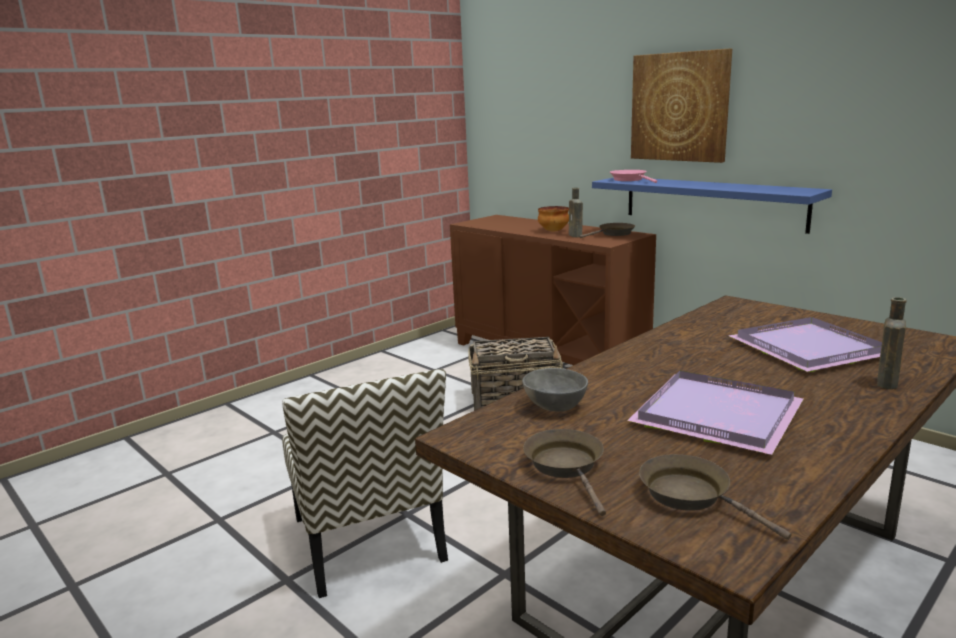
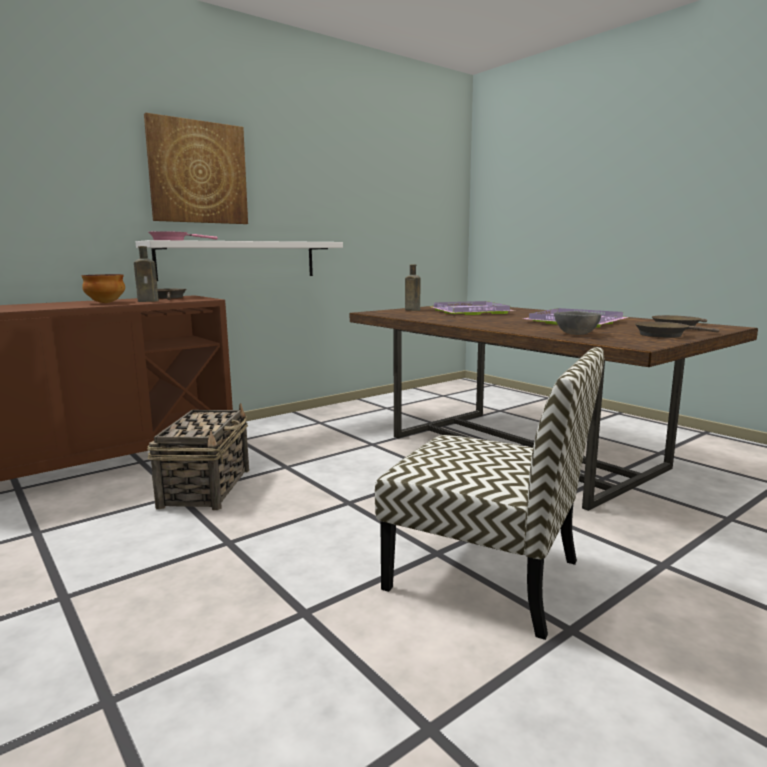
camera: 85 degrees left, 5 degrees down
chair [282,369,448,598] -> chair turned 45 degrees clockwise [375,347,604,640]
blue shelf [592,178,832,234] -> white shelf [135,240,343,281]
brown bottle [877,297,907,389] -> brown bottle moved to [405,264,420,311]

